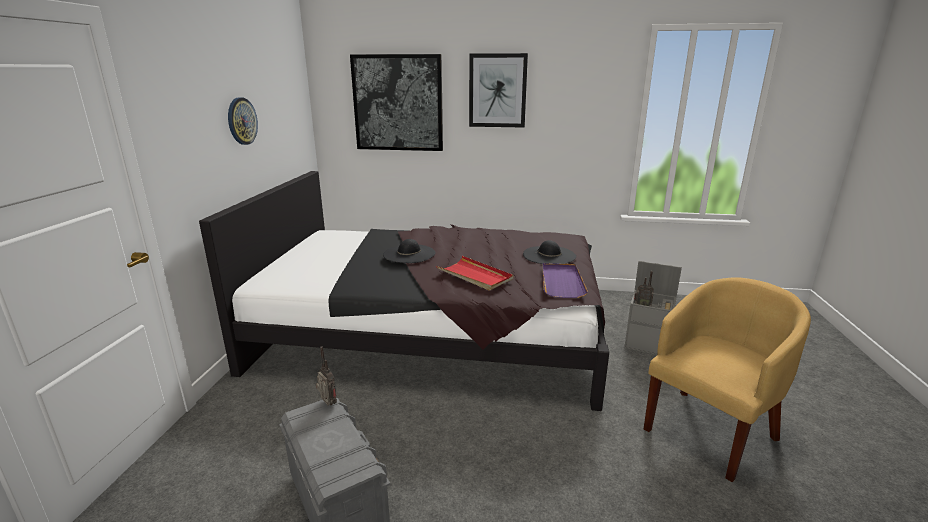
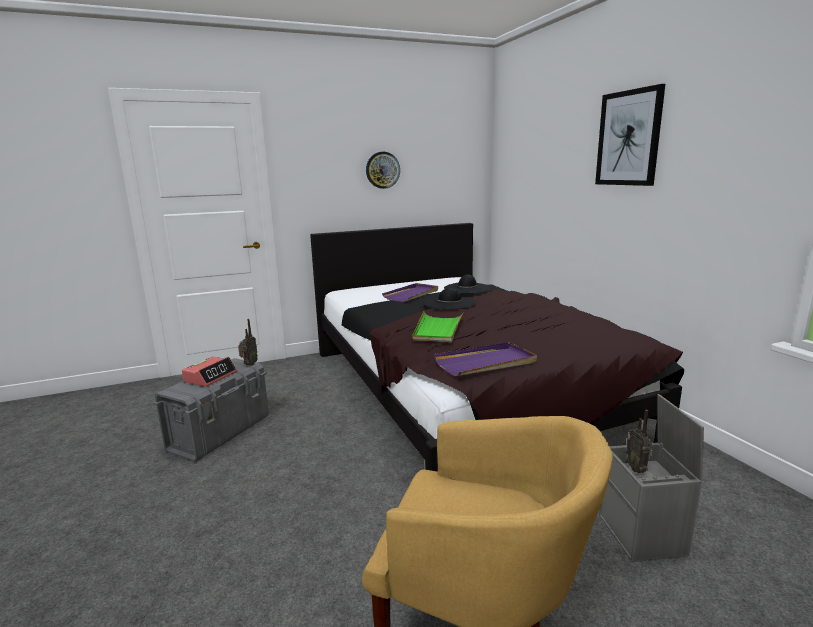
camera: 60 degrees right, 5 degrees down
picture [350,54,443,151] -> none
red tray [436,256,513,291] -> green tray [413,311,463,343]
black hat [523,240,576,264] -> black hat moved to [444,275,491,293]
none -> alarm clock [182,356,237,387]
none -> purple tray [382,283,438,302]

